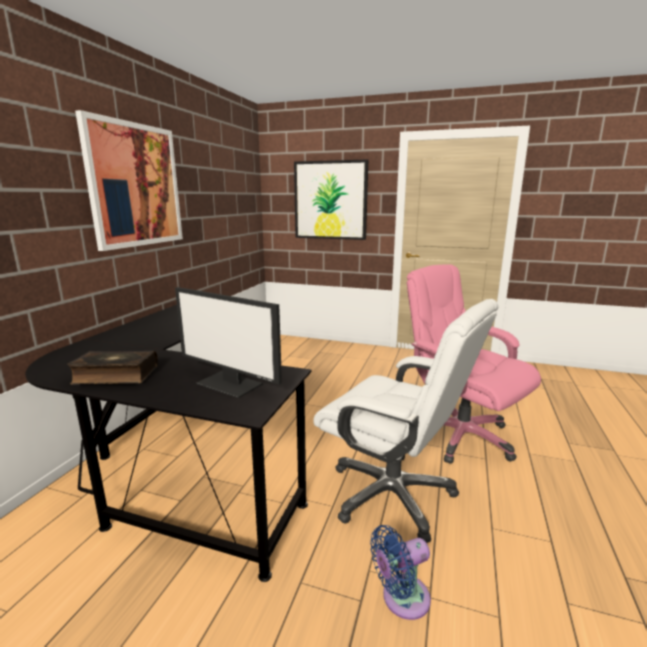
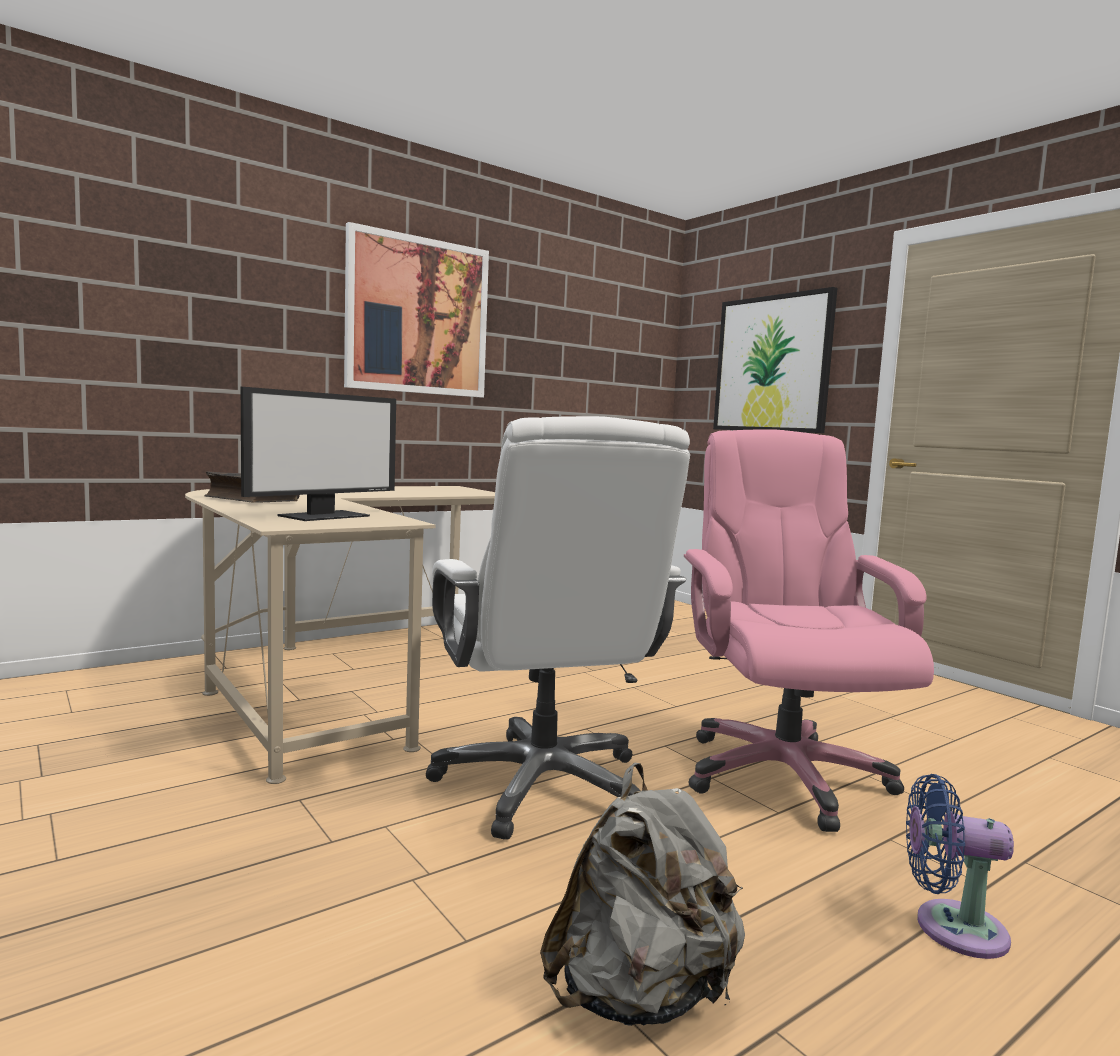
camera: 35 degrees right, 10 degrees down
black desk [25,305,312,582] -> beige desk [185,486,495,784]
monitor [175,287,282,398] -> monitor turned 120 degrees counterclockwise [241,387,396,521]
blue fan [370,525,431,620] -> blue fan moved to [906,774,1014,959]
none -> grey backpack [540,763,745,1026]

